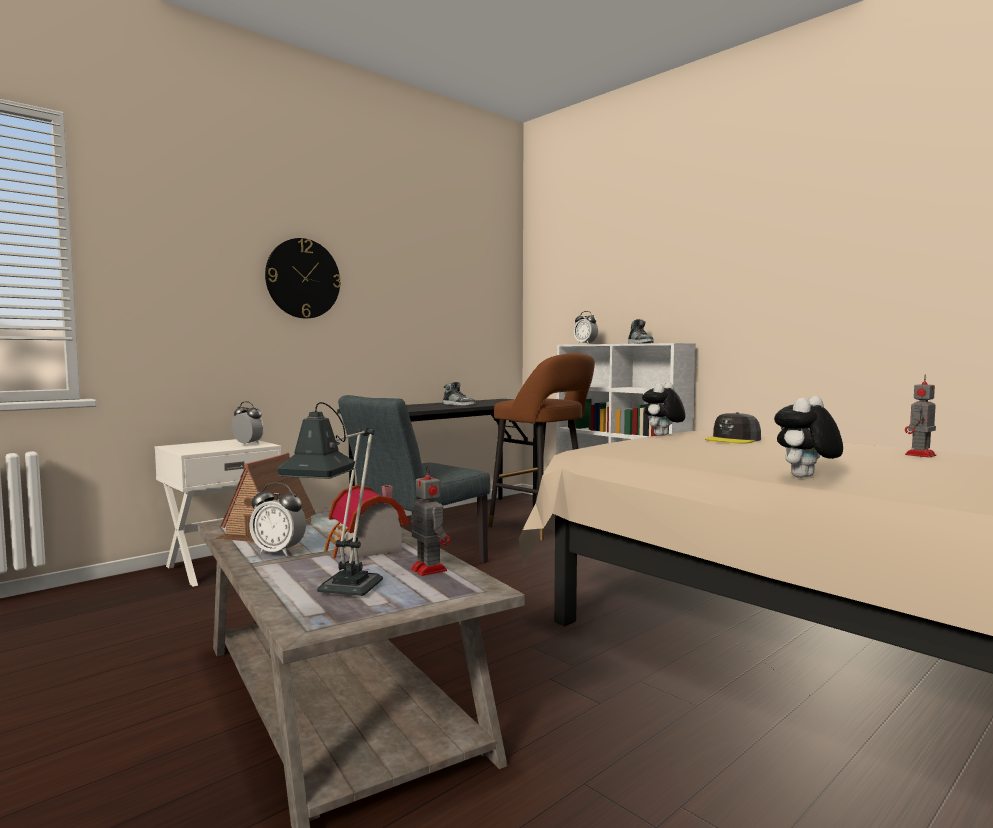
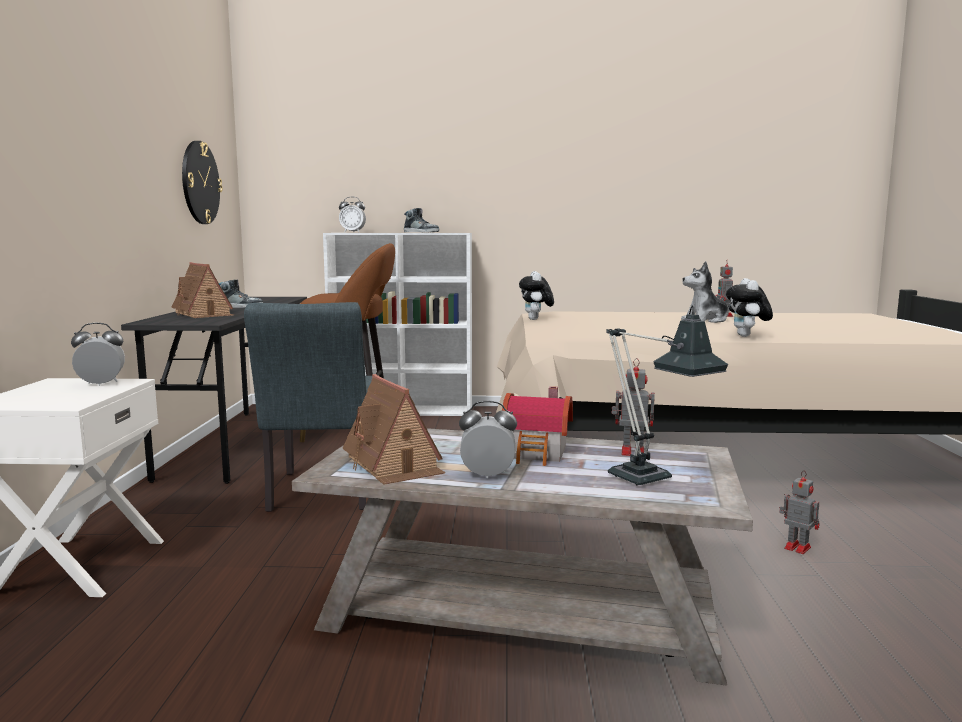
camera: 45 degrees left, 5 degrees up
alarm clock [249,482,306,556] -> alarm clock turned 150 degrees counterclockwise [459,401,517,478]
wall clock [265,238,341,318] -> wall clock moved to [182,141,223,224]
grey cap [705,412,761,444] -> none
none -> toy house [171,262,234,318]
none -> plush toy [681,261,731,323]
none -> toy robot [779,471,819,554]

